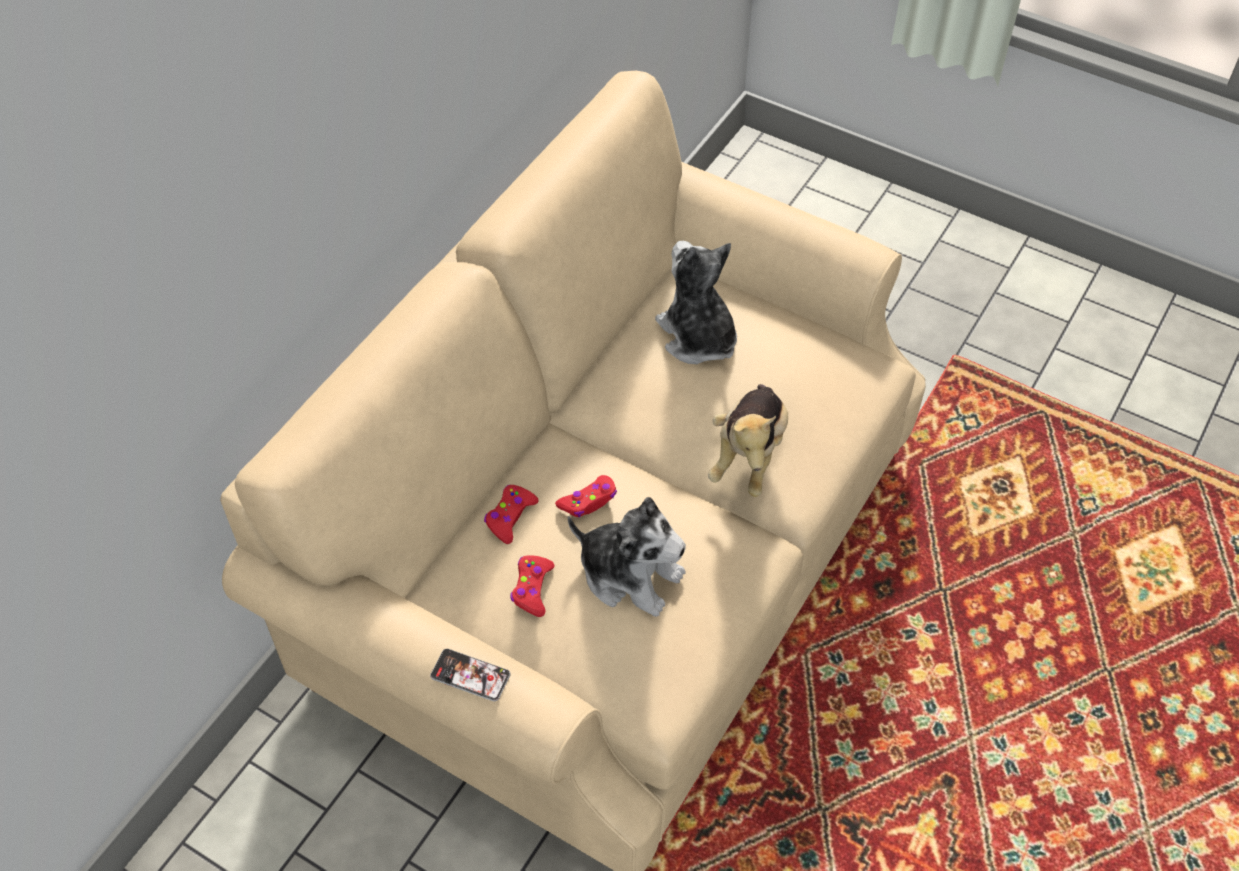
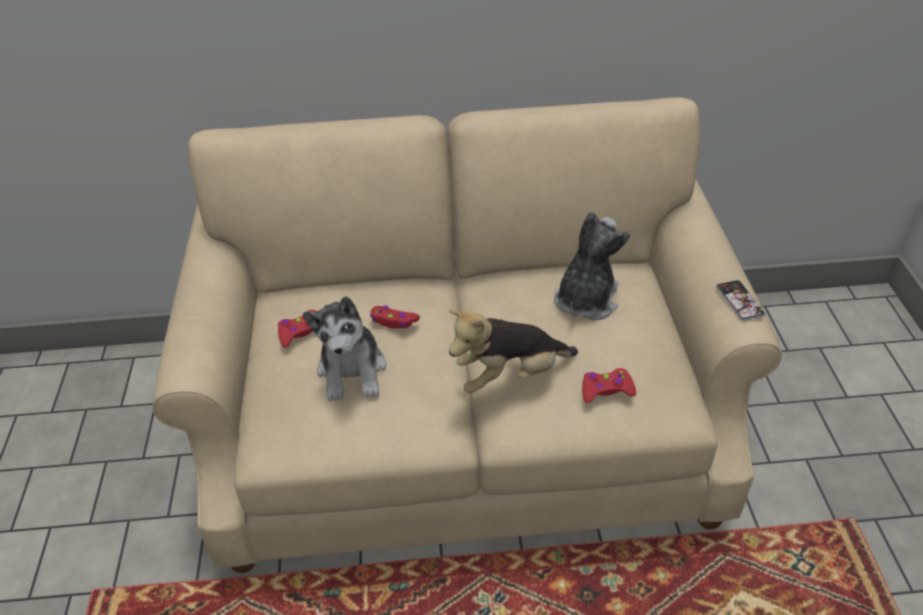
camera: 55 degrees right, 10 degrees down
phone [430,649,511,701] -> phone moved to [716,280,765,321]
red game controller [484,485,539,544] -> red game controller moved to [582,368,636,403]

